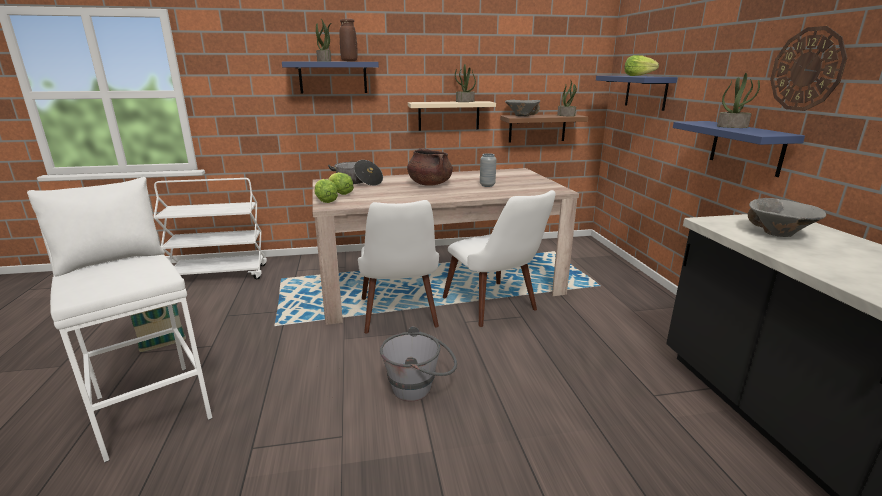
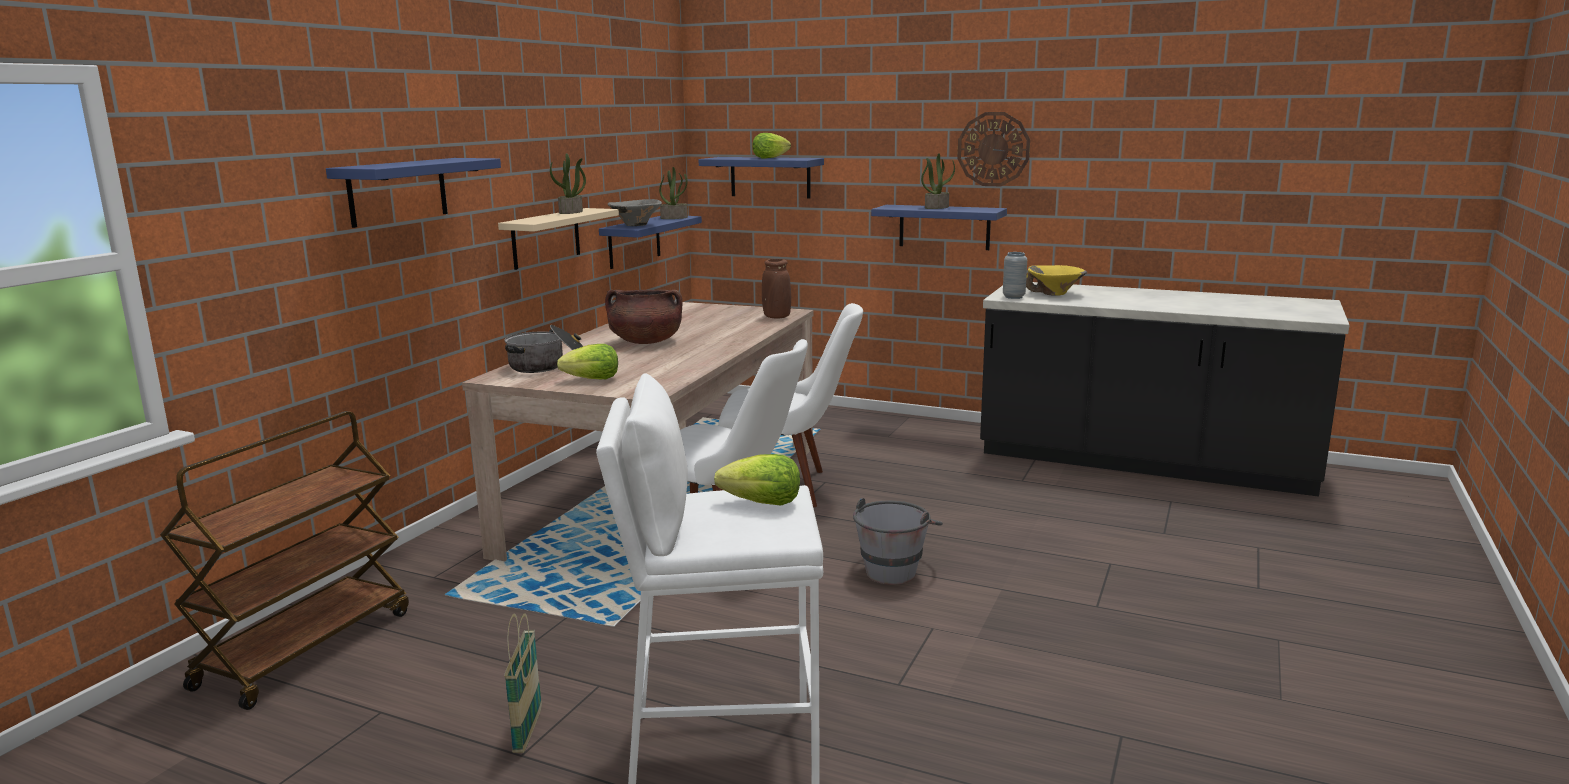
camera: 55 degrees left, 5 degrees down
white cart [153,178,267,279] -> brown cart [160,411,409,710]
lettuce [314,179,338,203] -> lettuce moved to [714,454,800,506]
potted plant [316,19,331,62] -> none
brown vase [340,18,357,61] -> brown vase moved to [762,259,791,318]
grey vase [480,153,496,187] -> grey vase moved to [1003,252,1027,299]
brown shelf [500,114,588,143] -> blue shelf [599,216,702,269]
grey bowl [748,198,826,237] -> yellow bowl [1026,265,1087,296]

